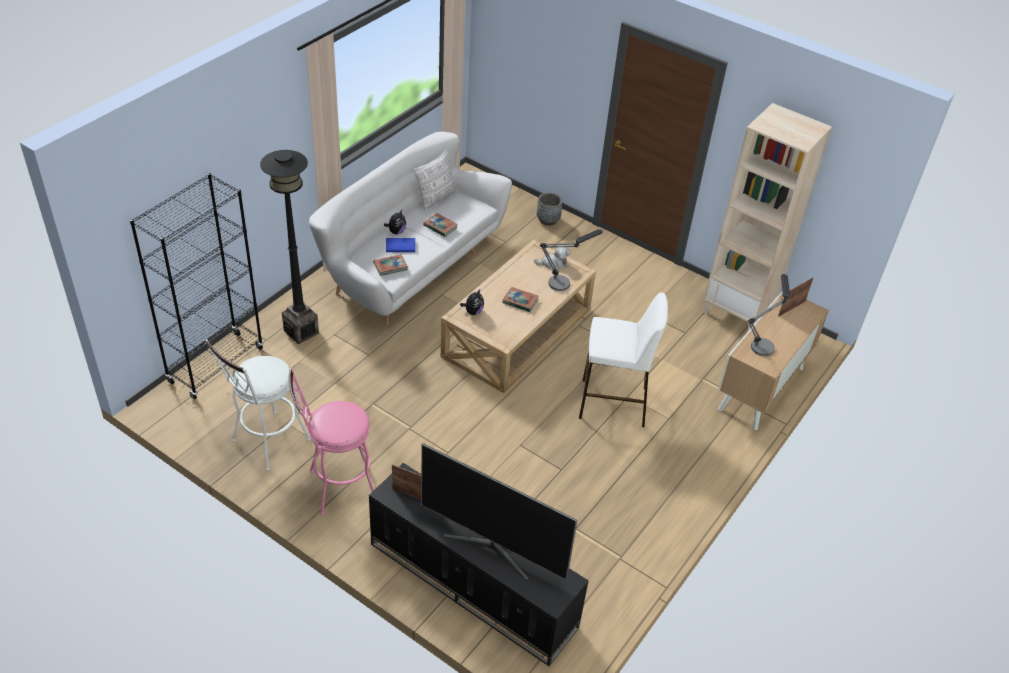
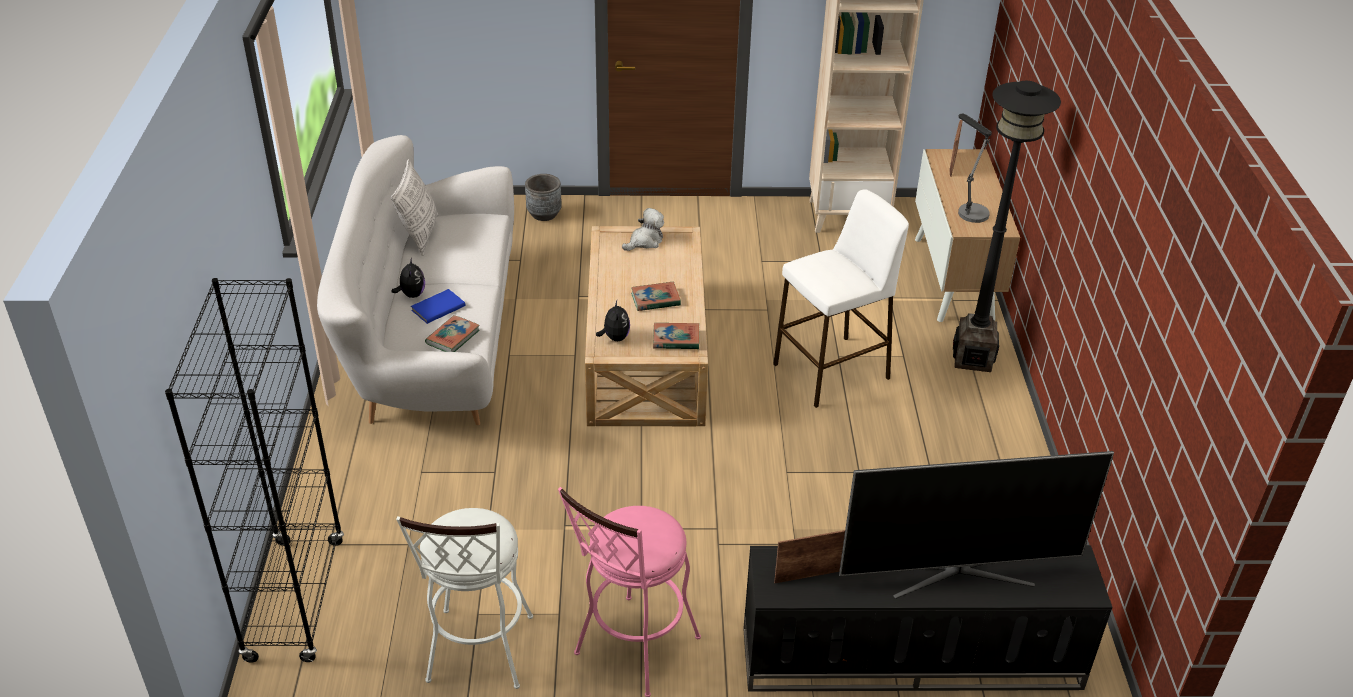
camera: 35 degrees left, 5 degrees down
black floor lamp [260,150,319,344] -> black floor lamp moved to [953,81,1061,372]
book [423,213,458,237] -> book moved to [653,323,699,349]
table lamp [540,229,603,291] -> none

